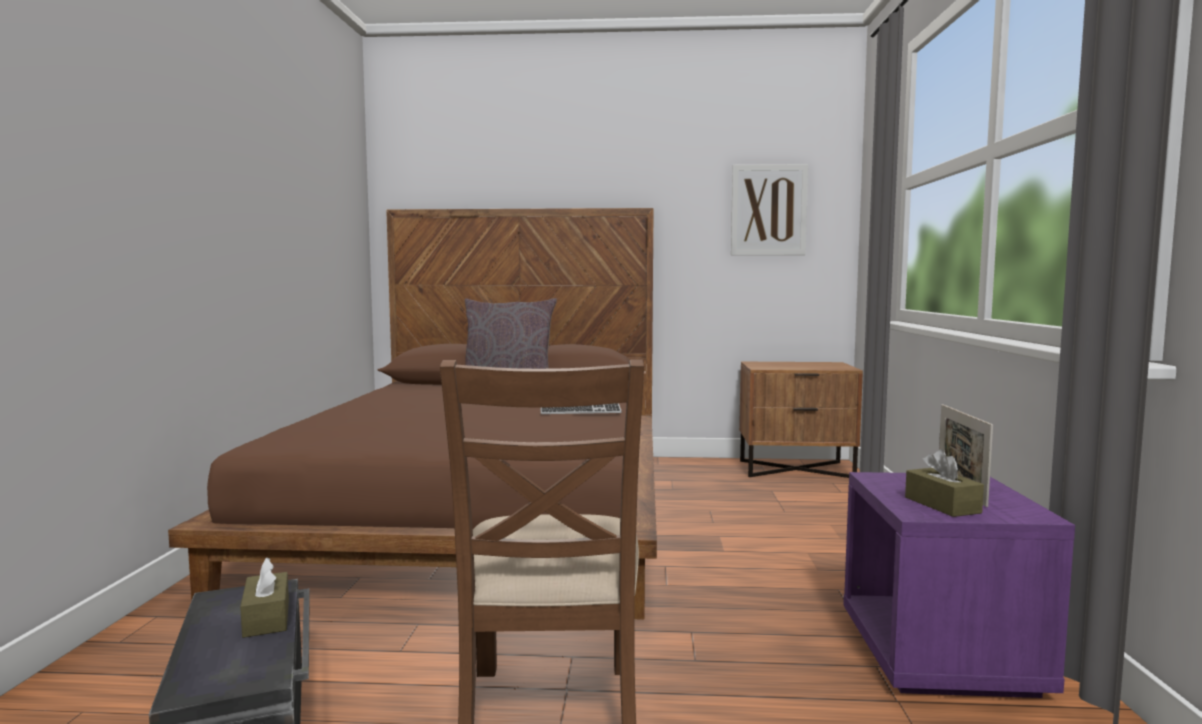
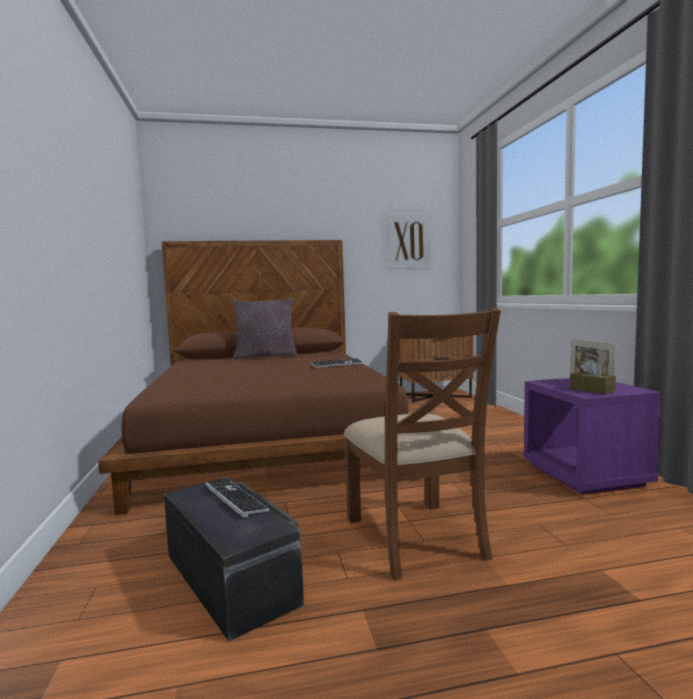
camera: 15 degrees left, 0 degrees up
brown tissue box [240,557,289,638] -> keyboard [205,480,269,518]

